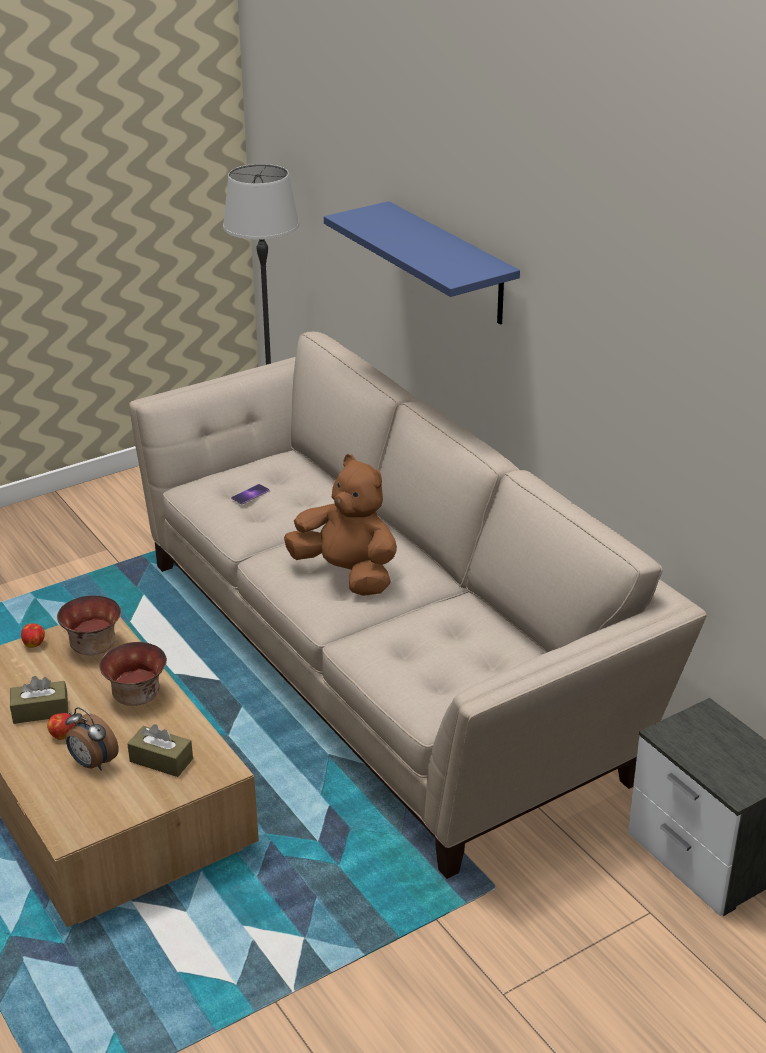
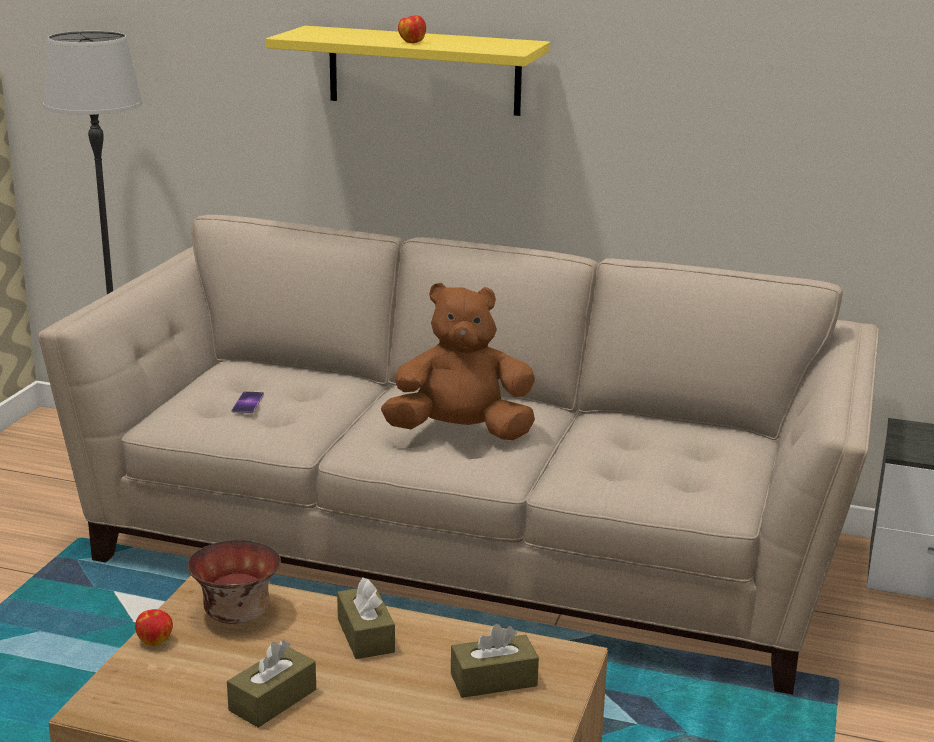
camera: 40 degrees left, 10 degrees down
apple [47,713,75,740] -> apple moved to [398,16,426,43]
alarm clock [65,707,119,771] -> none
bowl [99,642,167,706] -> brown tissue box [337,577,395,659]
blue shelf [324,201,520,325] -> yellow shelf [266,26,550,116]

